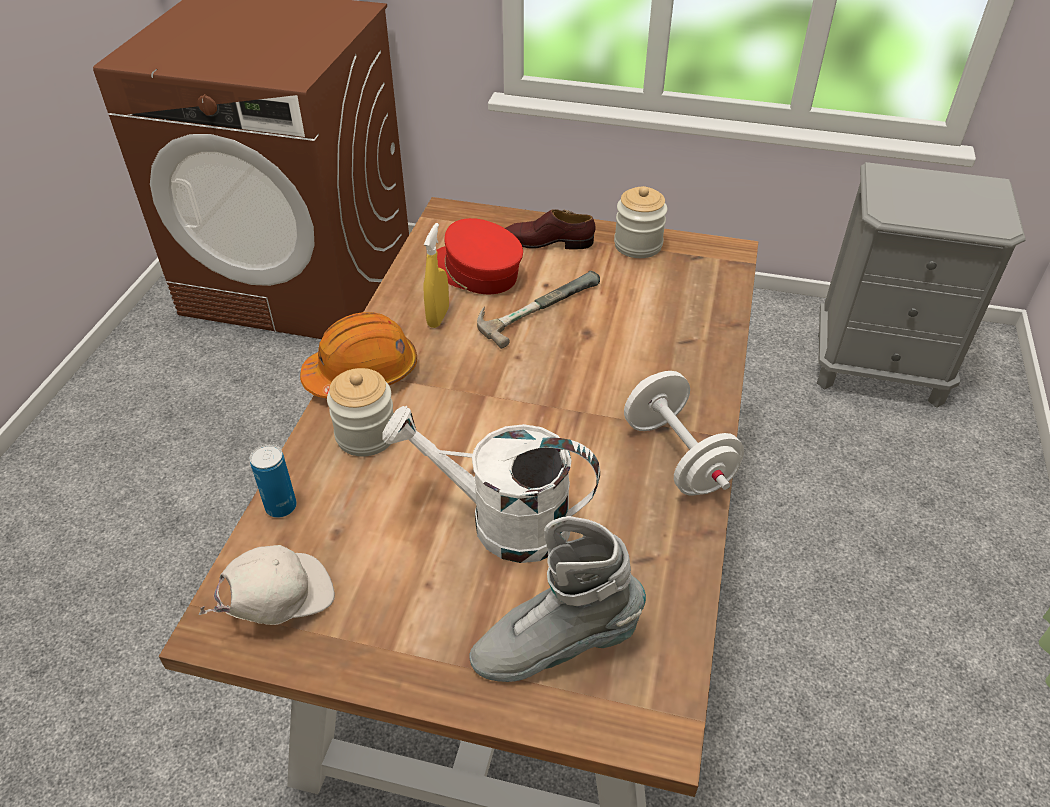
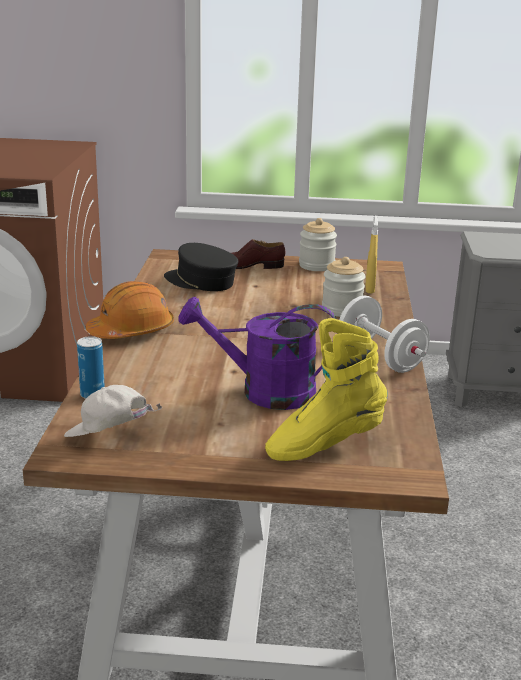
camera: 10 degrees left, 20 degrees down
white cap [199,545,335,625] -> white cap turned 120 degrees counterclockwise [64,385,162,437]
jar [327,368,394,456] -> jar moved to [322,257,366,317]
white watering can [382,406,600,563] -> purple watering can [179,297,336,410]
yellow spray bottle [424,223,449,328] -> yellow spray bottle moved to [366,215,378,293]
red cap [436,218,523,294] -> black cap [164,243,238,291]
grey boot [469,516,646,682] -> yellow boot [265,318,388,461]
hammer [477,271,600,349] -> none

